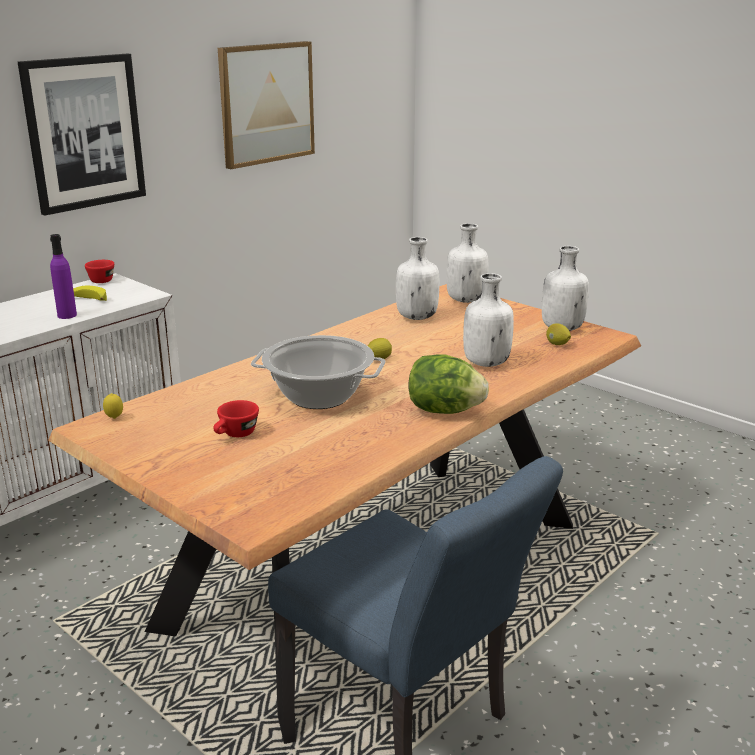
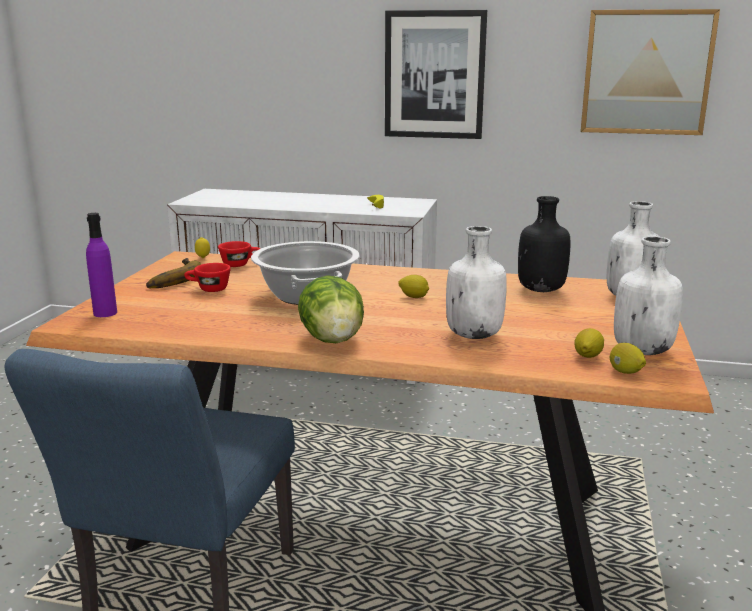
camera: 60 degrees right, 5 degrees down
purple bottle [50,234,77,319] -> purple bottle moved to [86,213,117,317]
red cup [85,260,114,283] -> red cup moved to [218,241,260,267]
white bottle [396,237,439,320] -> black bottle [518,196,570,292]
none -> banana [146,258,201,288]
none -> lemon [610,343,646,374]

